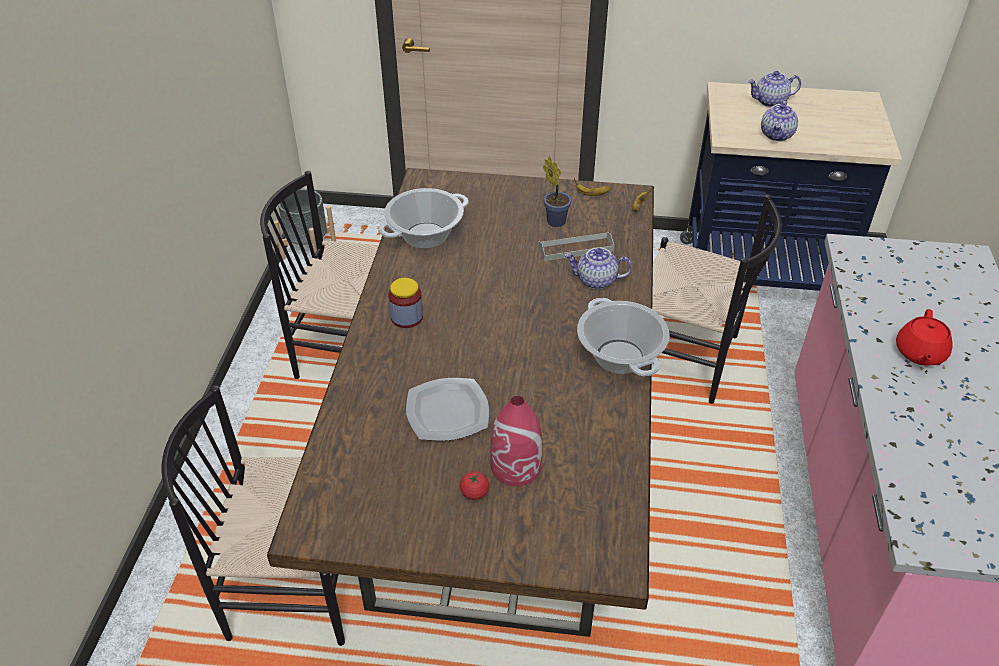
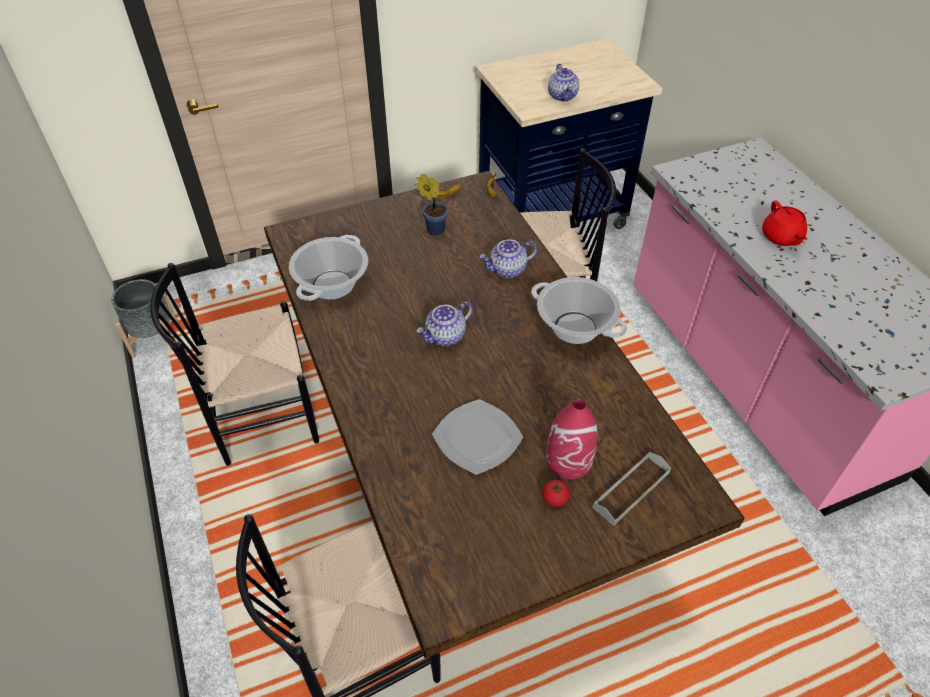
camera: 30 degrees left, 5 degrees up
jar [388,278,423,328] -> none
grey tray [539,232,614,261] -> grey tray moved to [592,452,671,526]
teapot [748,71,801,107] -> teapot moved to [417,301,473,346]

